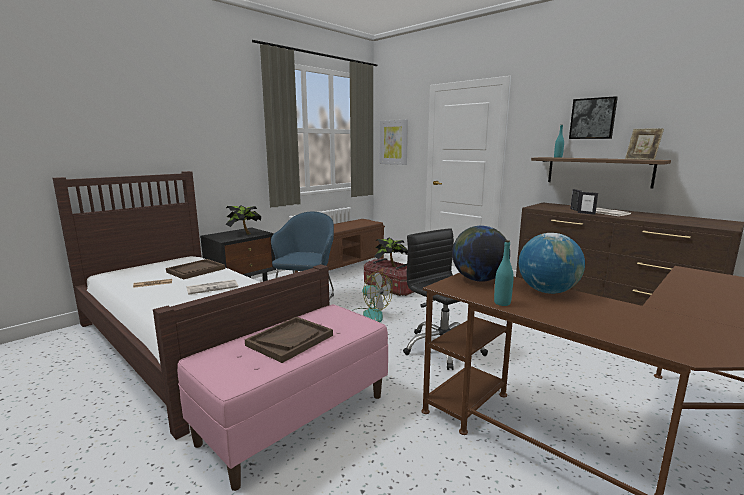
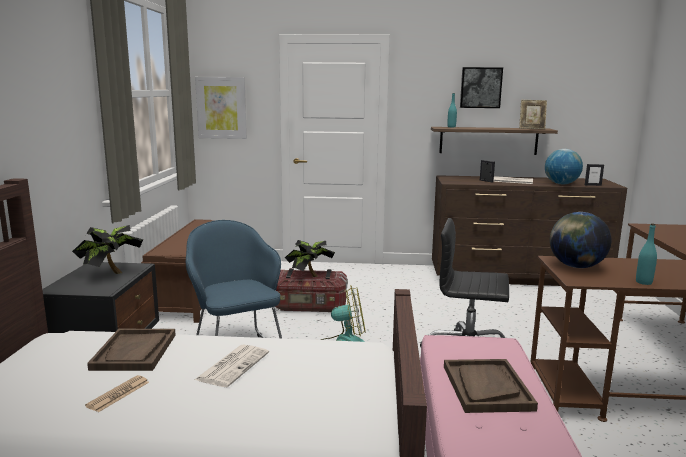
camera: 40 degrees left, 0 degrees up
globe [519,233,585,294] -> globe moved to [545,149,583,184]
picture frame [578,192,598,215] -> picture frame moved to [585,164,604,186]

